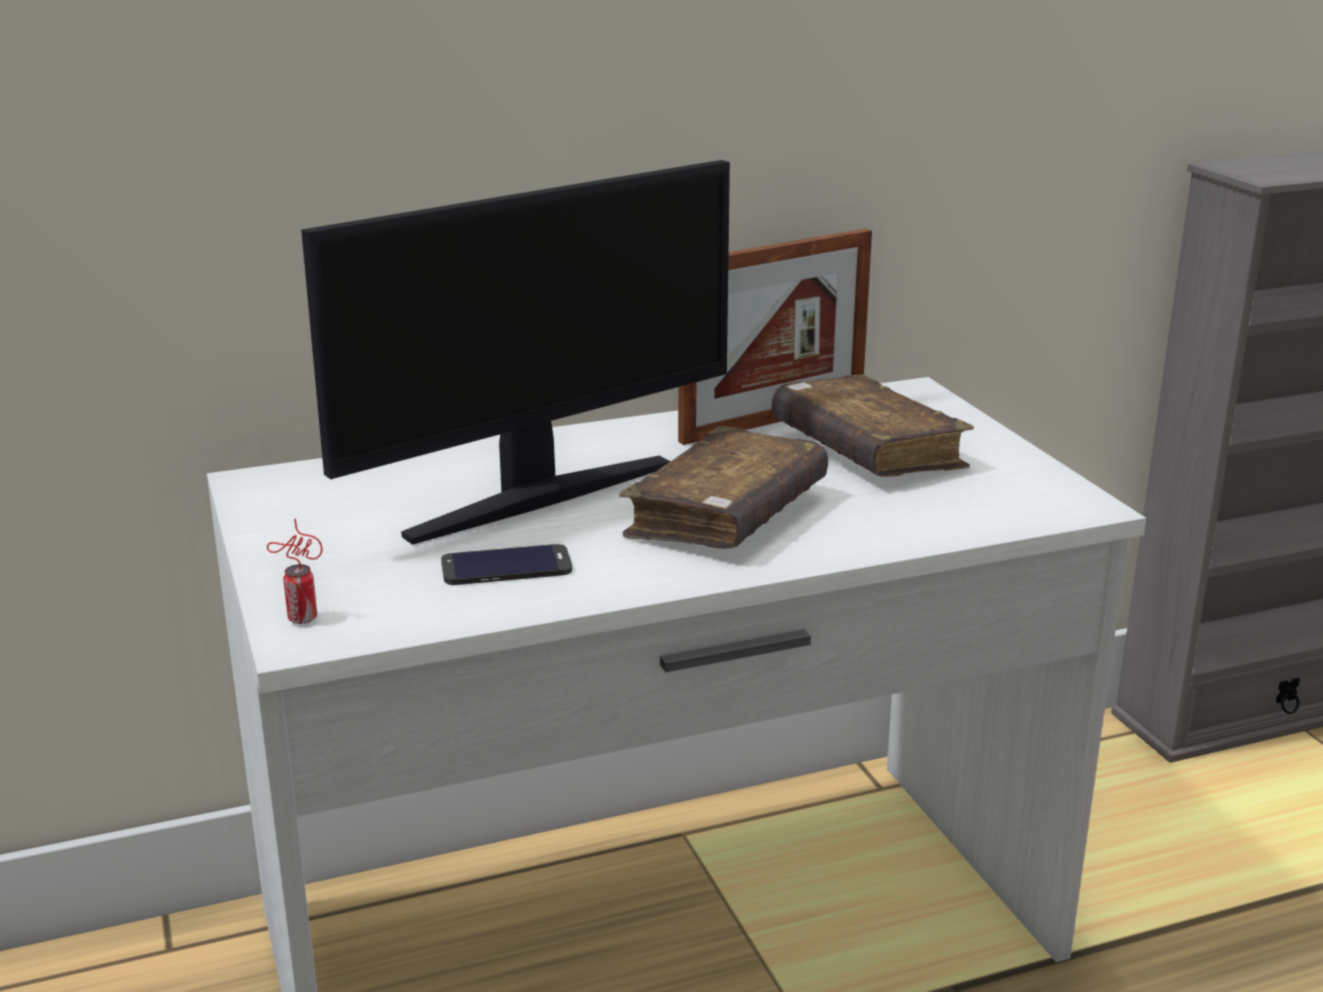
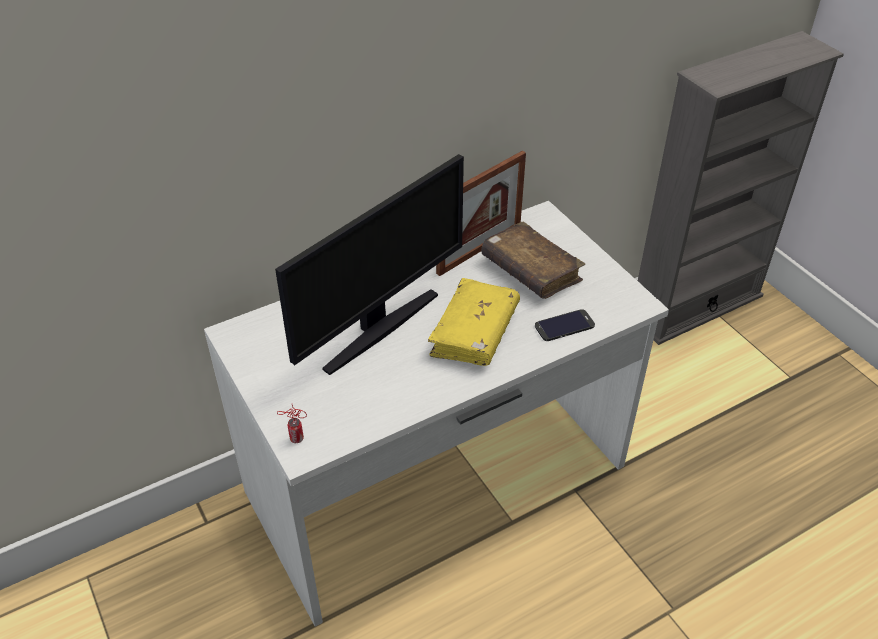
camera: 10 degrees left, 20 degrees up
phone [441,544,572,585] -> phone moved to [535,309,595,341]
brown book [619,426,828,549] -> yellow book [428,278,520,366]

